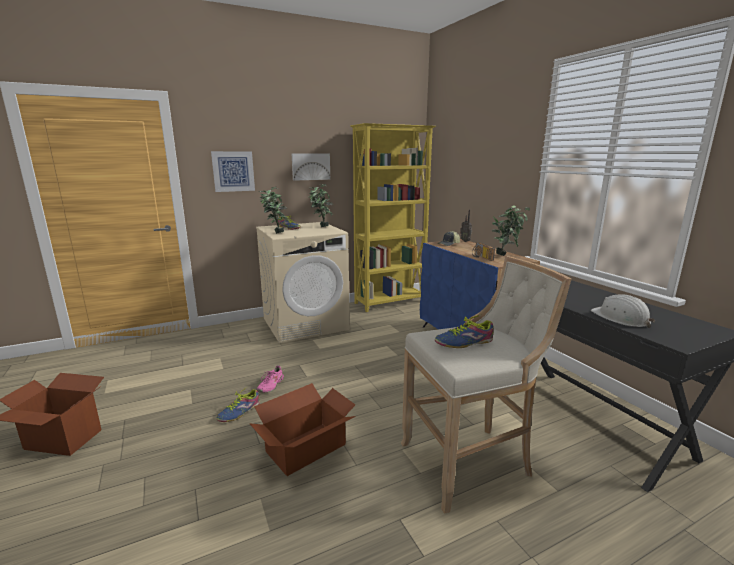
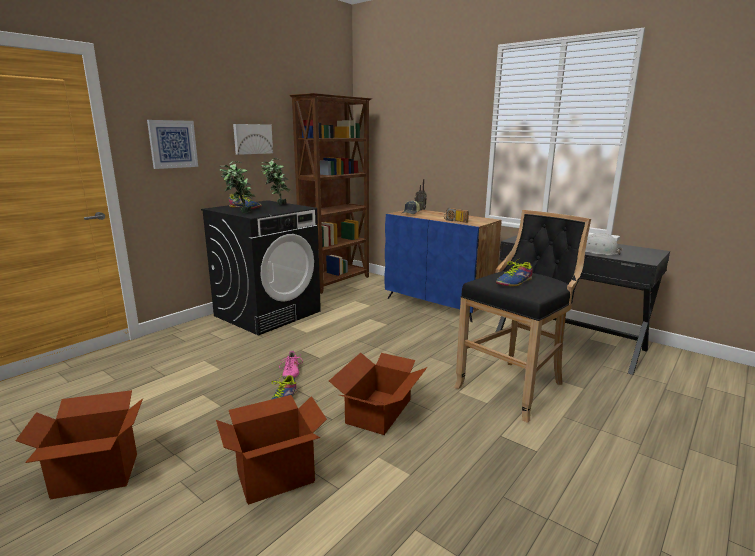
camera: 25 degrees left, 0 degrees up
beige washing machine [256,222,350,343] -> black washing machine [201,200,321,335]
yellow bookcase [350,123,436,312] -> brown bookcase [290,93,372,294]
beige stool [401,257,571,514] -> black stool [454,210,591,423]
potted plant [492,206,530,256] -> none
none -> cardboard box [216,395,327,505]

